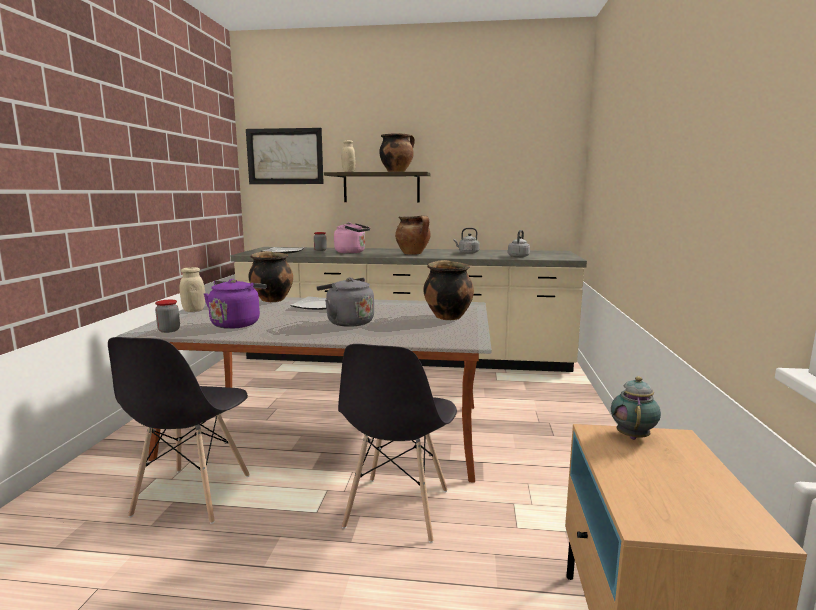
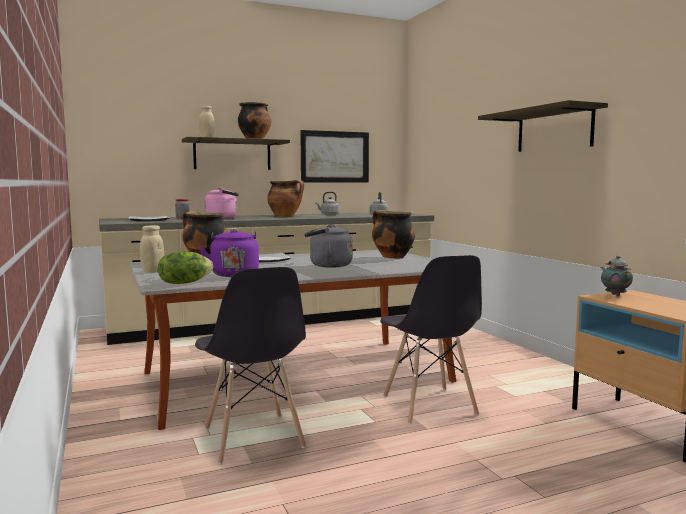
camera: 30 degrees left, 5 degrees down
jar [155,300,180,333] -> lettuce [158,251,213,284]
picture [246,128,324,184] -> picture moved to [300,130,369,183]
none -> shelf [478,100,608,152]

